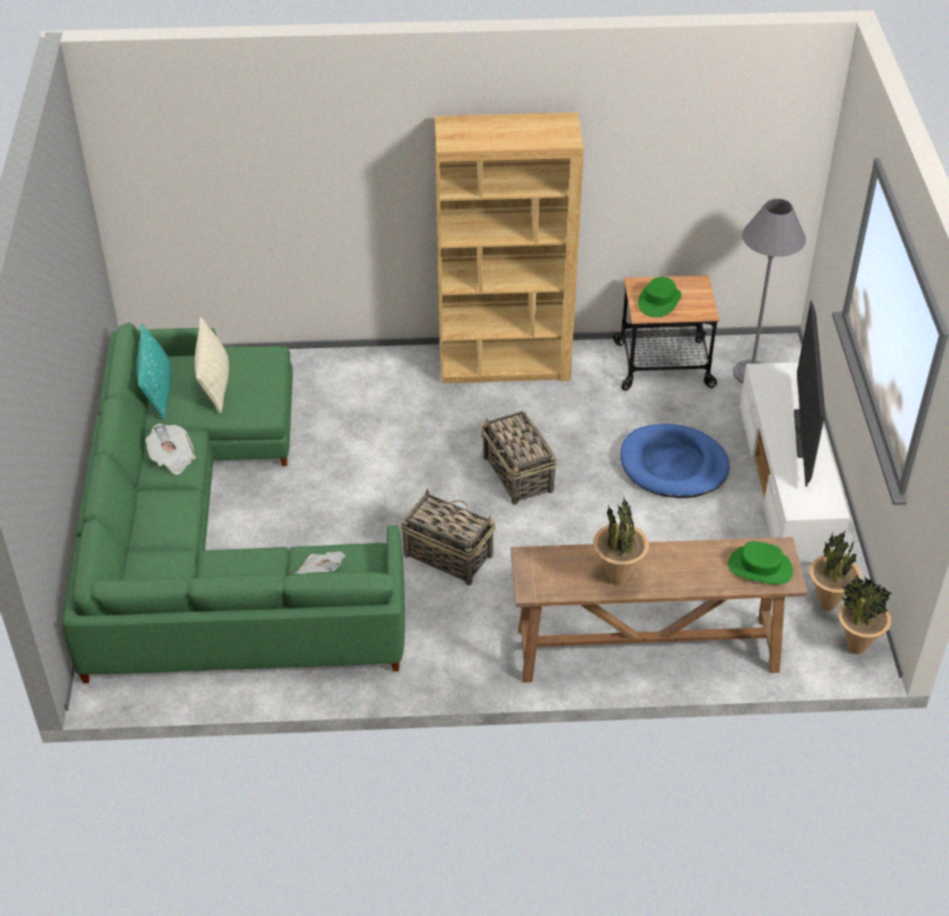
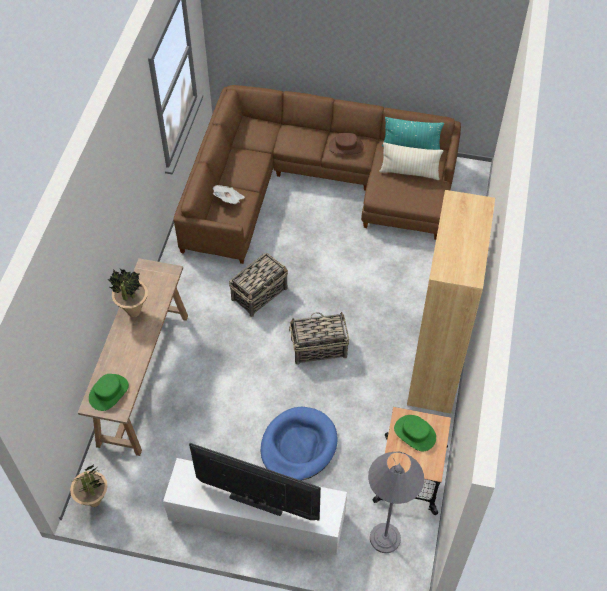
camera: 105 degrees right, 10 degrees up
green sofa [62,323,405,683] -> brown sofa [173,85,461,264]
newspaper [146,423,196,475] -> brown hat [329,133,364,154]
potted plant [809,530,861,611] -> none

